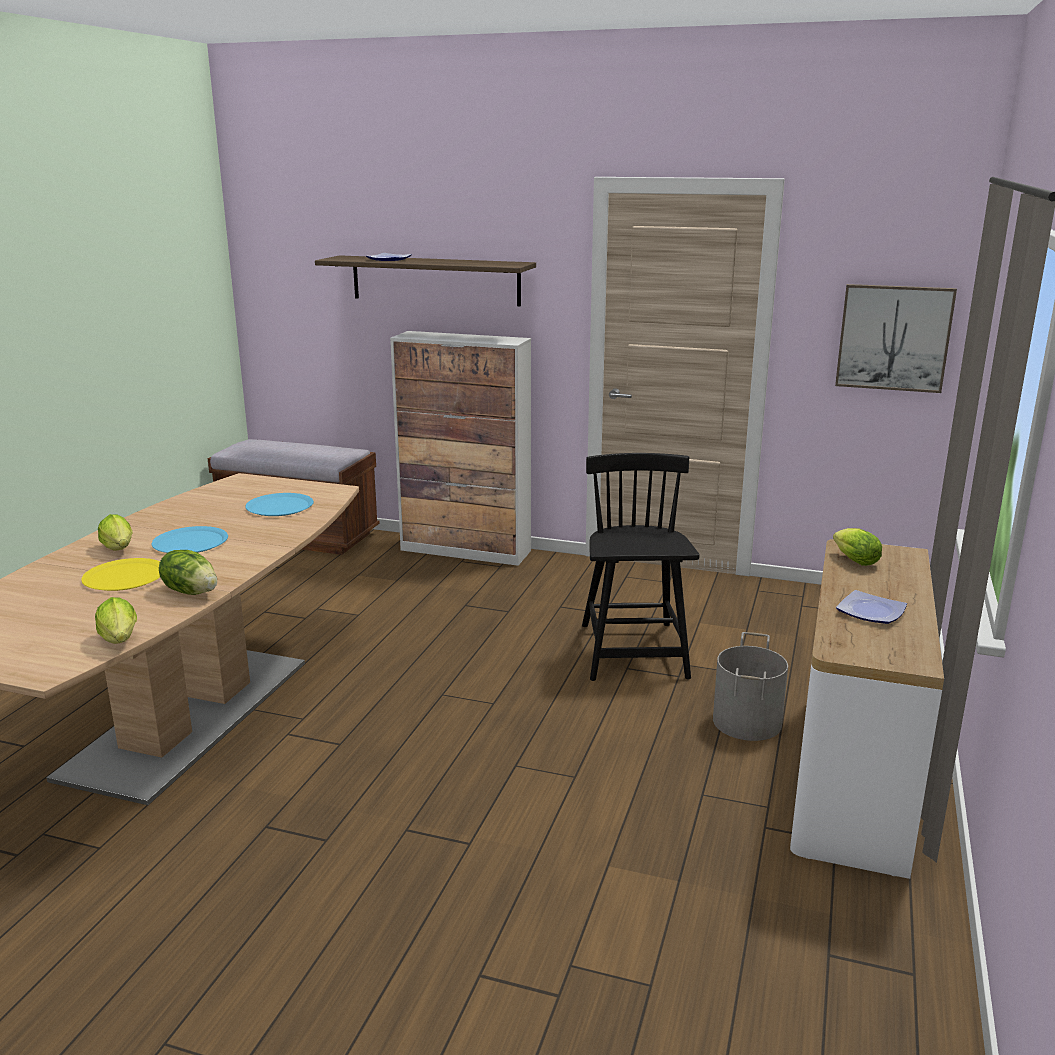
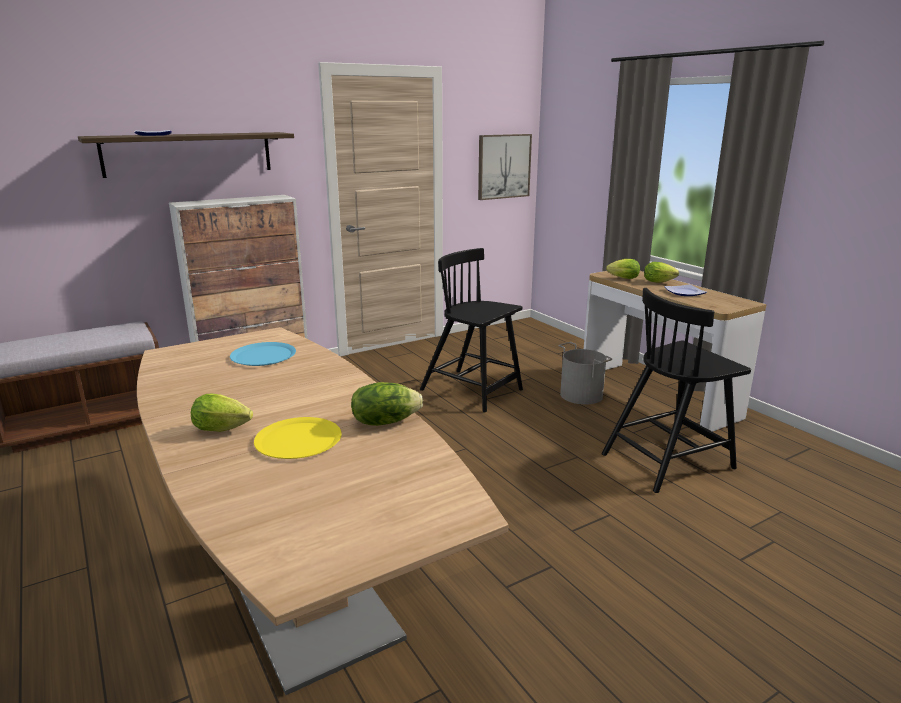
camera: 50 degrees left, 0 degrees up
lettuce [95,597,137,644] -> lettuce moved to [644,262,679,283]
blue plate [152,526,228,553] -> none
none -> black chair [602,288,751,493]

